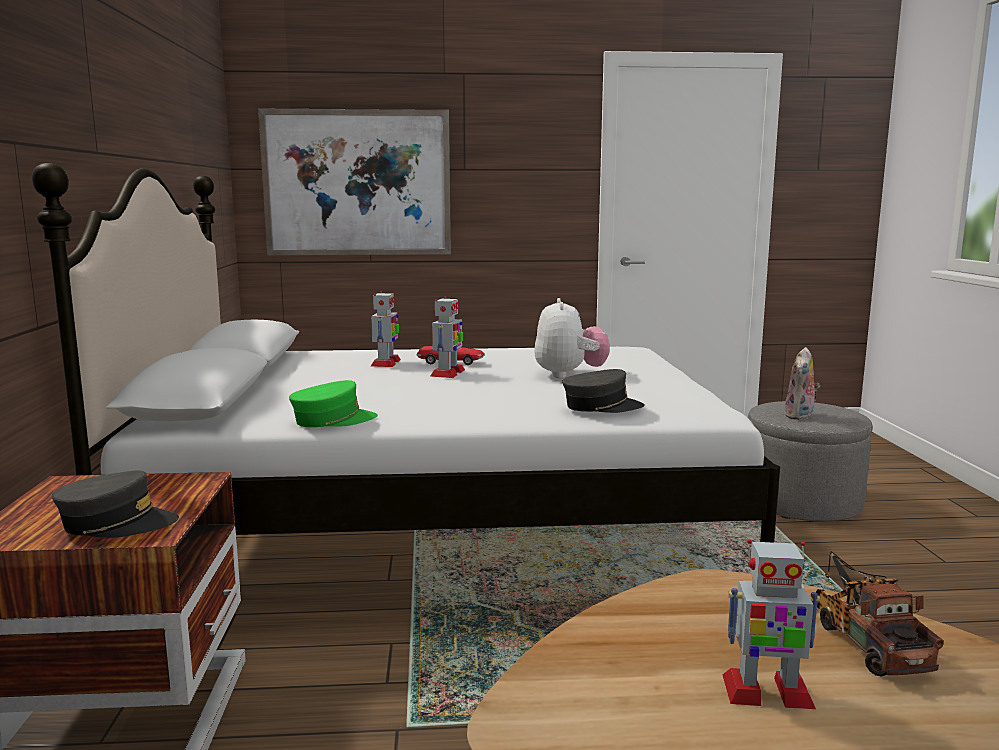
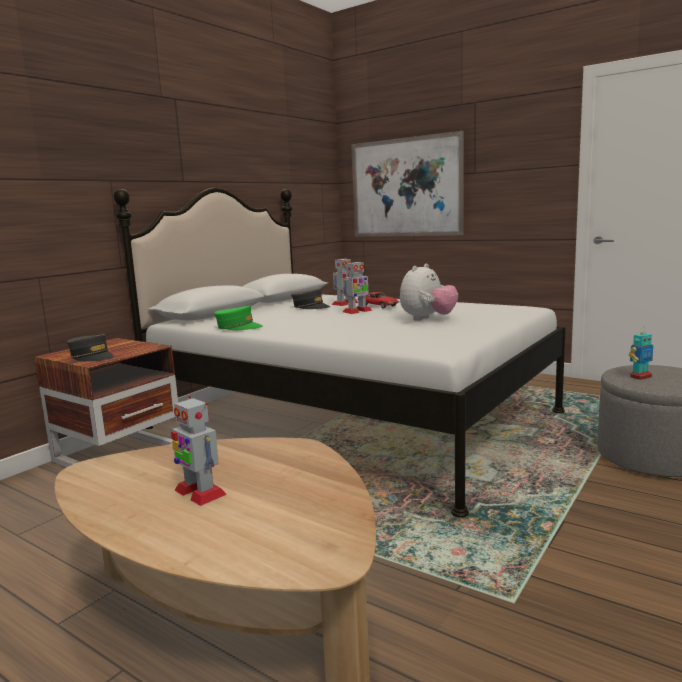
camera: 40 degrees right, 0 degrees up
grey cap [562,369,645,413] -> grey cap moved to [291,289,330,309]
plush toy [784,347,820,420] -> toy robot [629,329,653,380]
toy truck [816,551,944,676] -> none

